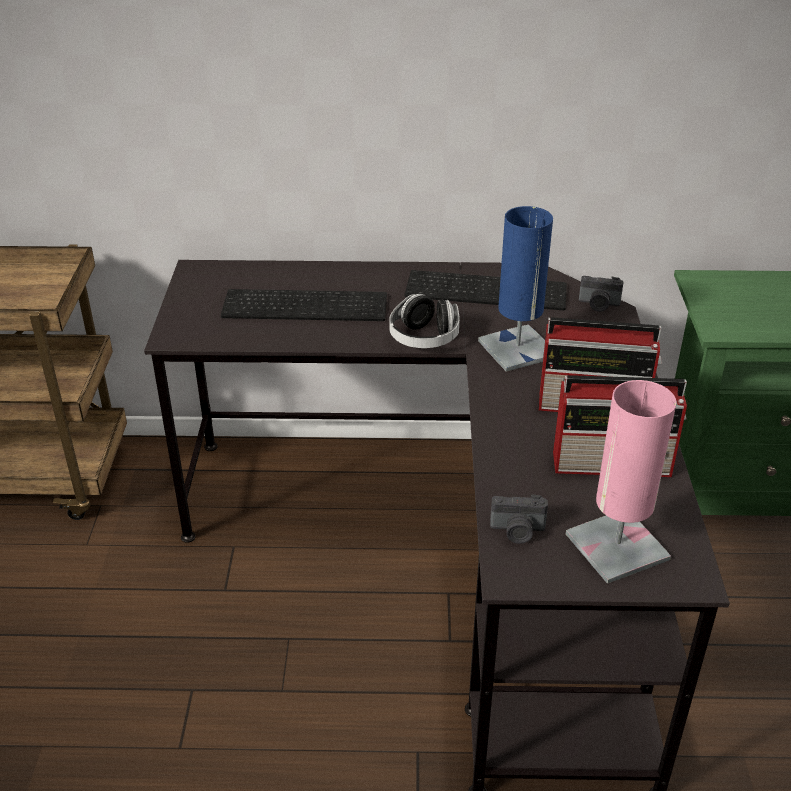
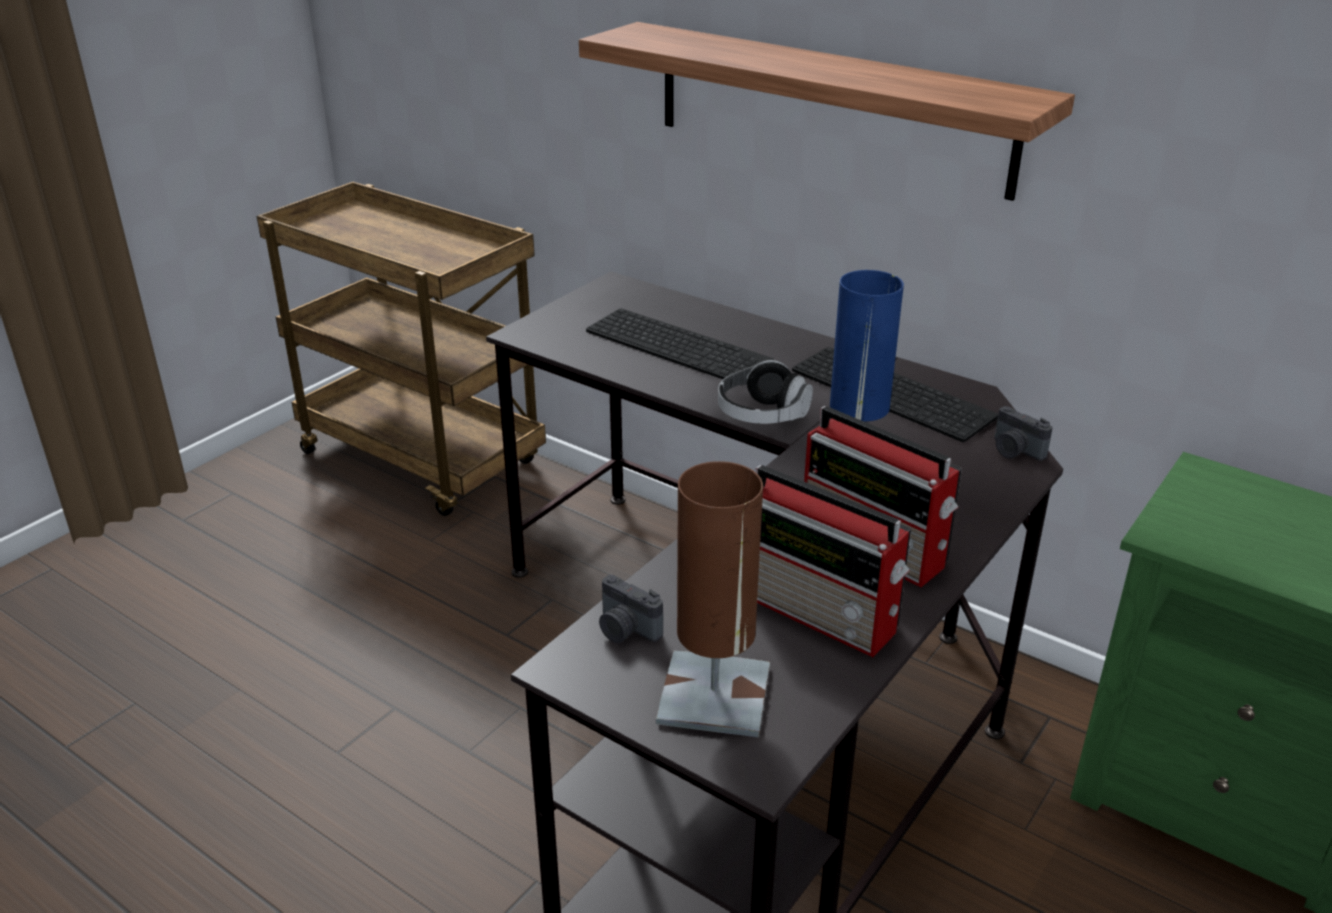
camera: 35 degrees right, 5 degrees down
pink table lamp [566,380,676,584] -> brown table lamp [656,461,770,737]
none -> shelf [579,22,1075,201]

